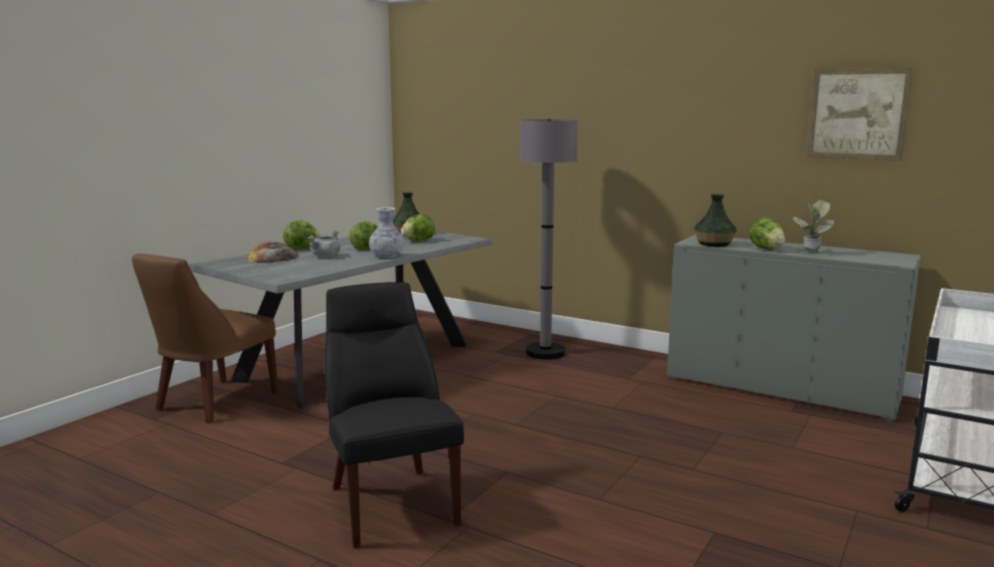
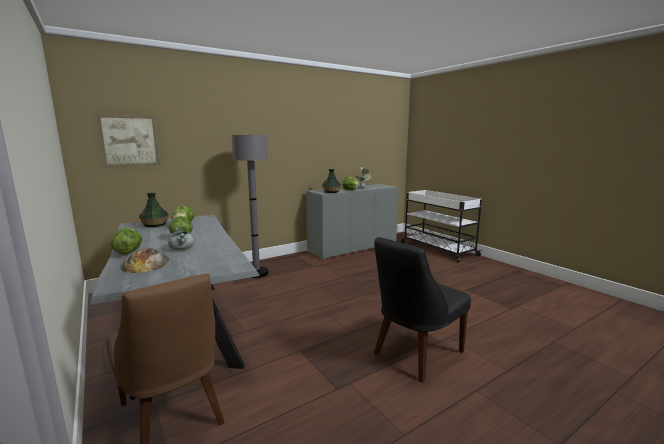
camera: 65 degrees left, 0 degrees up
black chair [325,282,464,548] -> black chair turned 45 degrees counterclockwise [374,237,471,383]
vase [369,207,405,258] -> none
picture [807,68,913,161] -> picture moved to [96,114,160,168]

